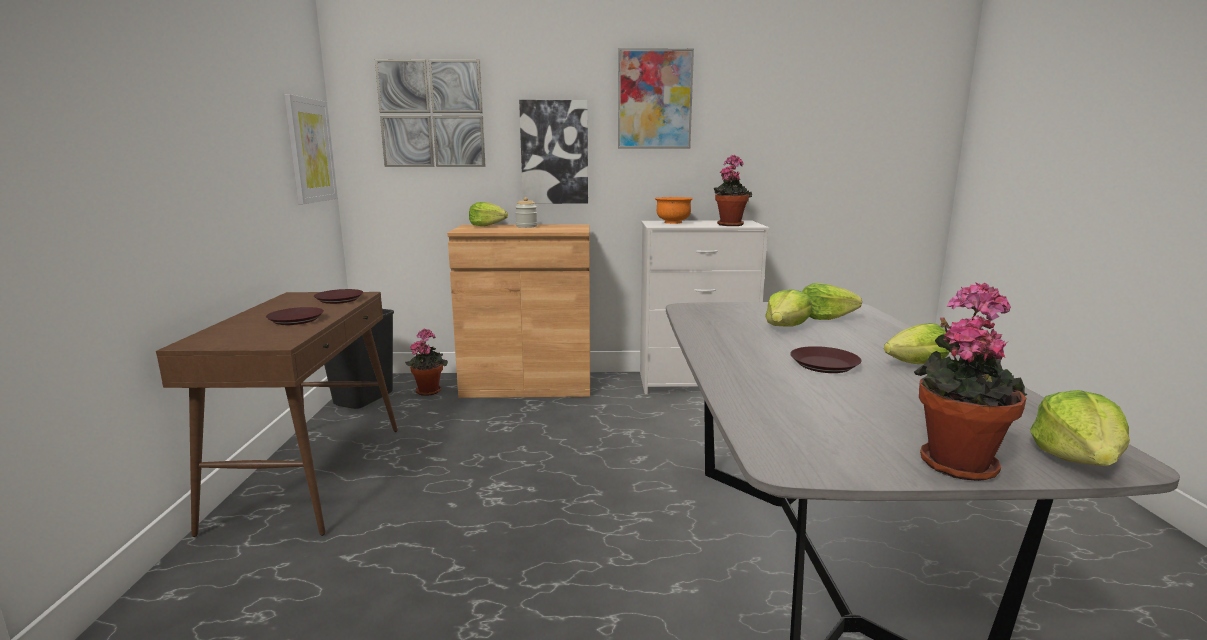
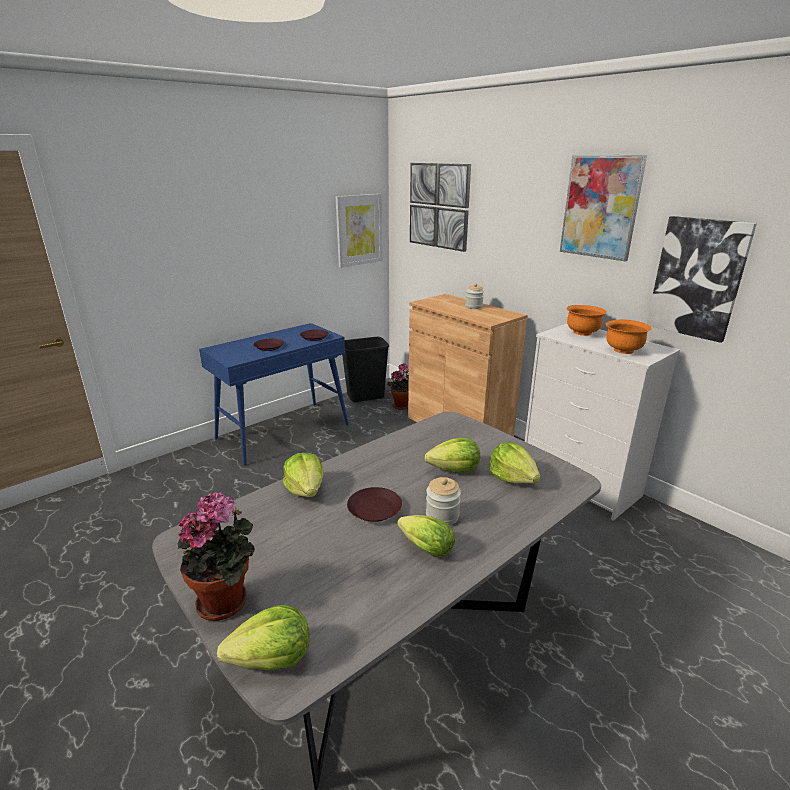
camera: 50 degrees right, 10 degrees up
brown console table [156,292,398,537] -> blue console table [199,323,349,465]
lettuce [469,202,508,226] -> lettuce moved to [283,453,324,497]
picture [519,100,588,204] -> picture moved to [647,216,757,343]
potted plant [714,155,752,226] -> orange bowl [606,320,652,354]
none -> jar [426,477,461,526]

